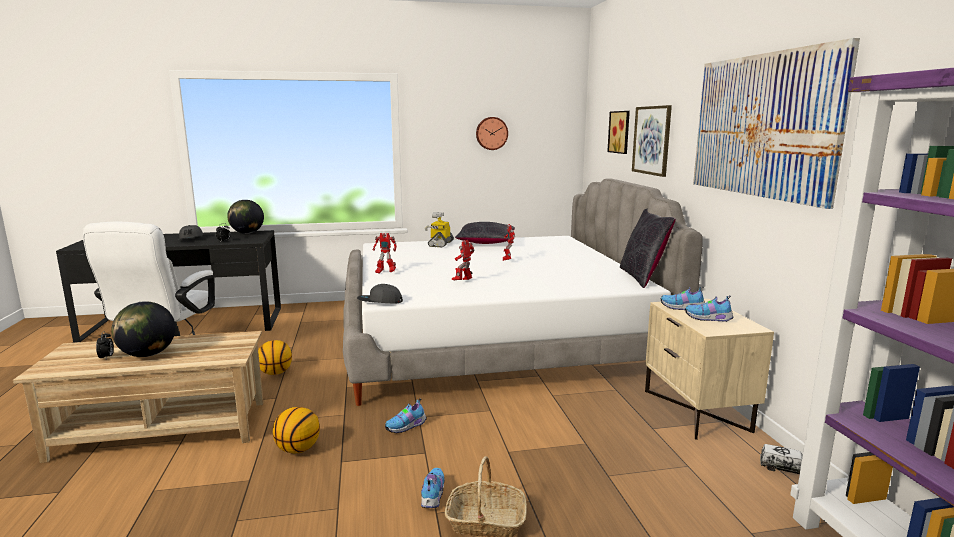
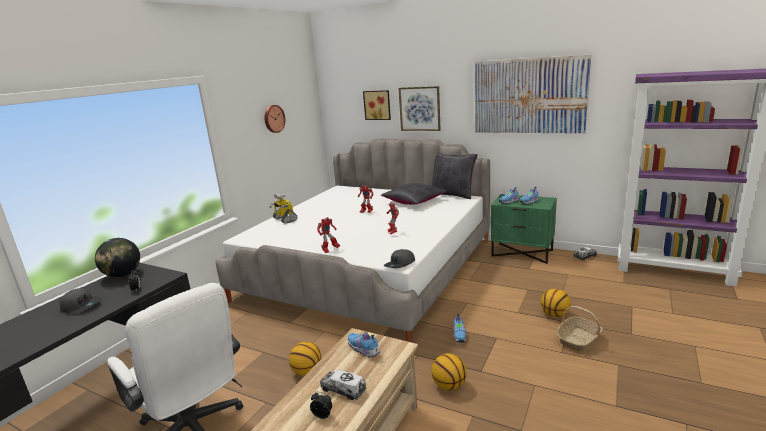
camera: 50 degrees left, 5 degrees up
globe [111,301,176,357] -> toy truck [320,369,367,400]
shoe [421,468,445,508] -> shoe moved to [348,332,380,358]
black pillow [455,222,515,244] -> black pillow moved to [381,183,447,205]
beige nightstand [645,299,774,440] -> green nightstand [491,194,557,264]
none -> basketball [541,289,571,318]

